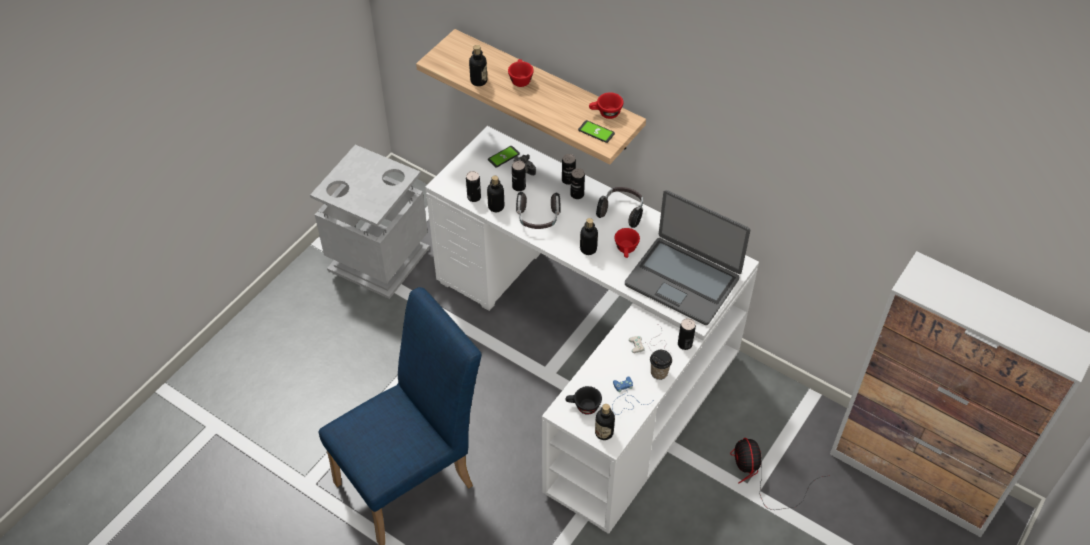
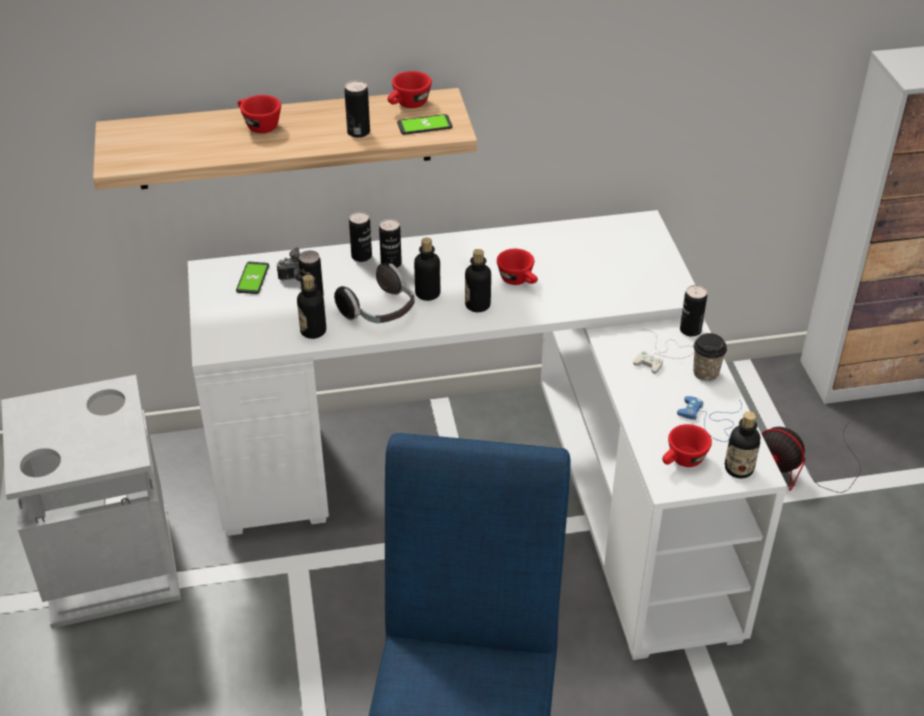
camera: 45 degrees left, 10 degrees down
can [466,171,481,202] -> can moved to [344,80,370,138]
bottle [469,45,487,86] -> bottle moved to [414,238,441,301]
black cup [565,386,602,415] -> red cup [662,424,712,467]
headphones [596,187,643,228] -> none
laptop [625,190,750,325] -> none

